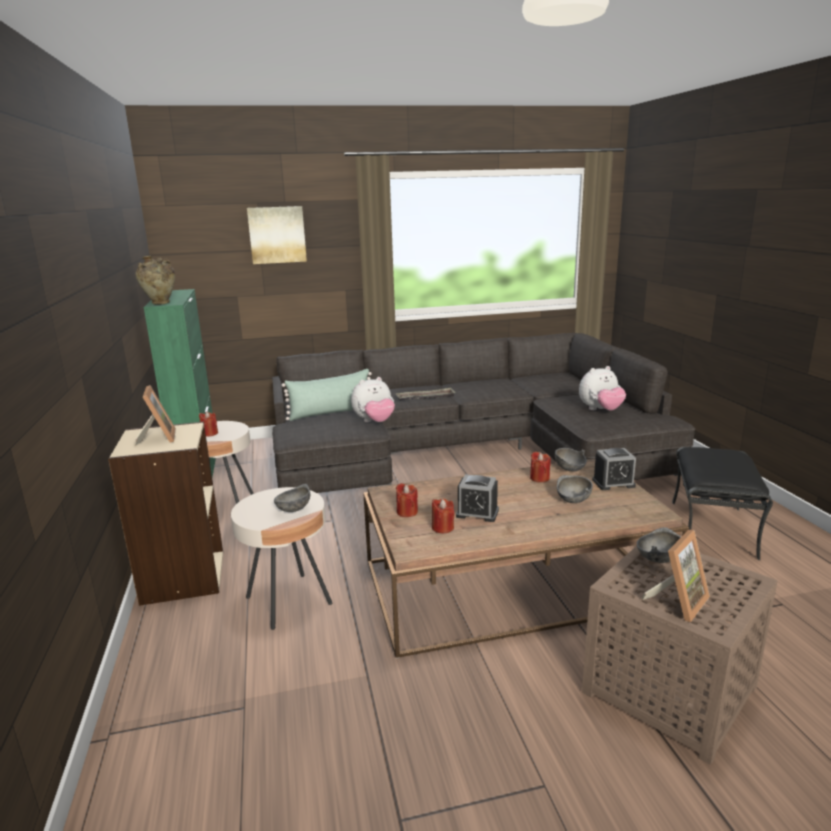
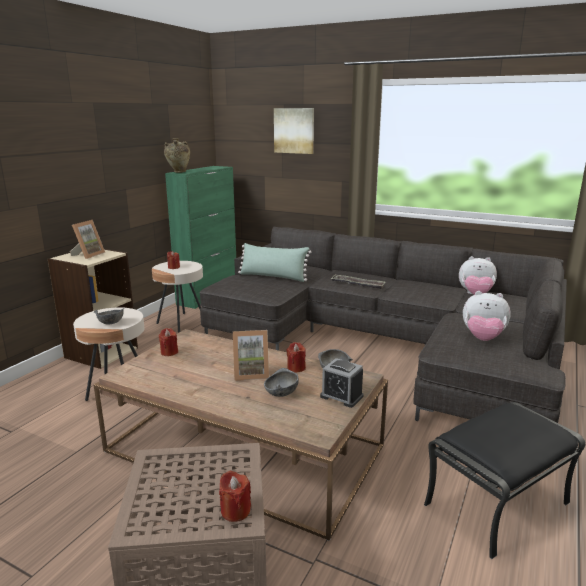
camera: 40 degrees right, 0 degrees up
plush toy [351,377,395,422] -> plush toy moved to [459,256,497,295]
red candle [432,498,455,533] -> red candle moved to [219,471,251,522]
alarm clock [456,474,499,522] -> none
grey bowl [636,527,681,563] -> none
picture frame [642,530,710,622] -> picture frame moved to [233,330,269,381]

